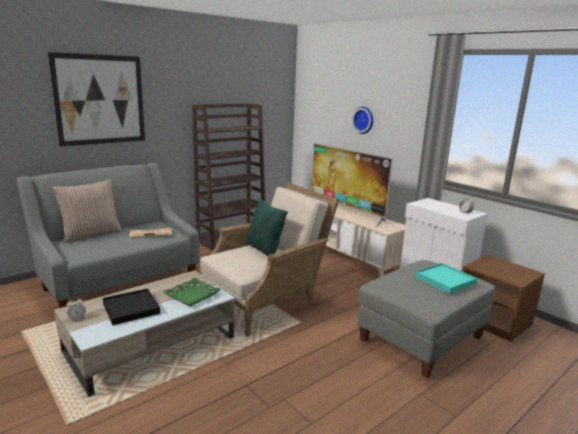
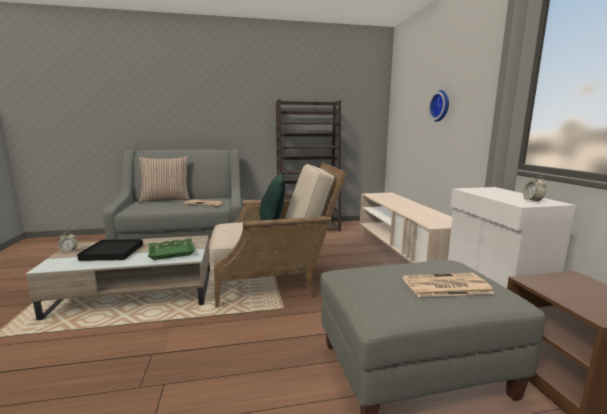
camera: 30 degrees right, 5 degrees down
picture [48,52,145,147] -> none
television [311,143,393,227] -> none
turquoise tray [415,263,477,294] -> newspaper [402,273,495,297]

